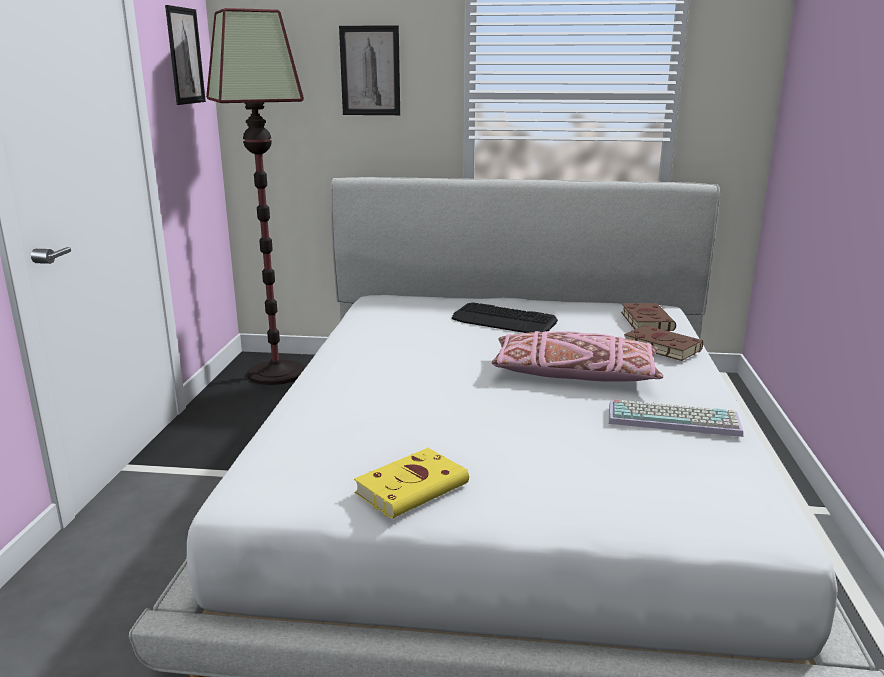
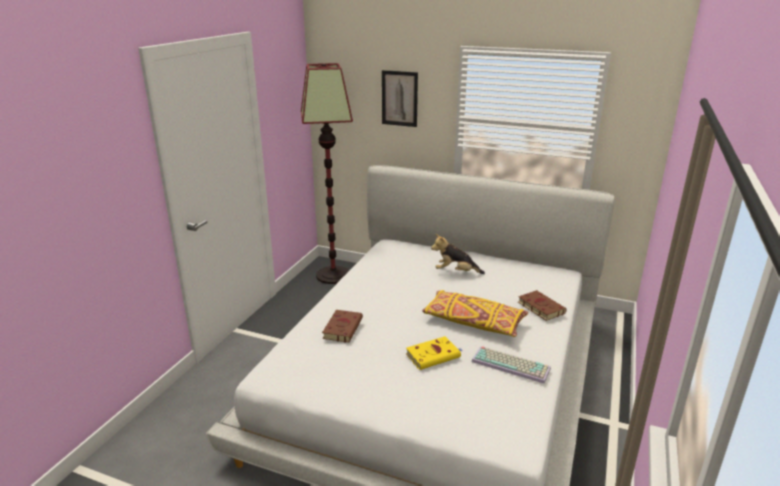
camera: 15 degrees right, 5 degrees up
picture [165,5,206,105] -> none
yellow book [354,448,469,519] -> yellow book moved to [406,336,462,370]
keyboard [452,302,558,333] -> plush toy [431,234,485,274]
pink pillow [492,331,663,382] -> yellow pillow [422,290,528,337]
brown book [621,303,676,331] -> brown book moved to [322,310,363,343]

